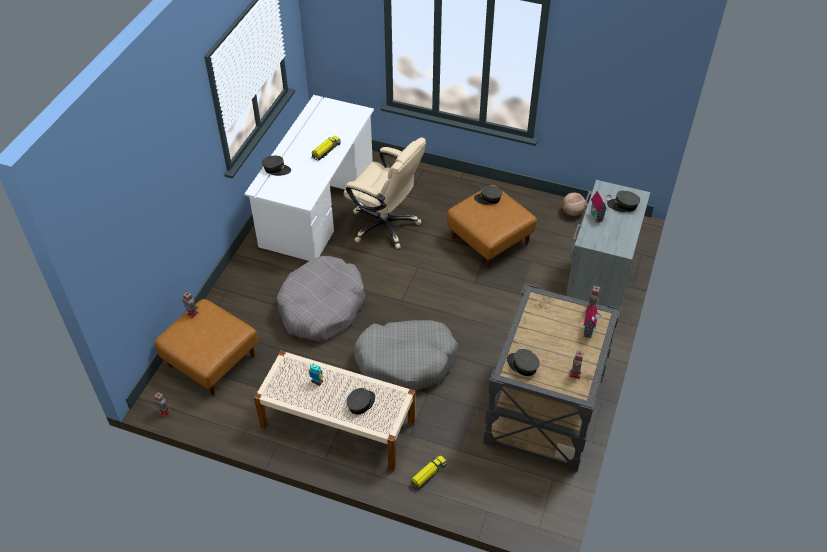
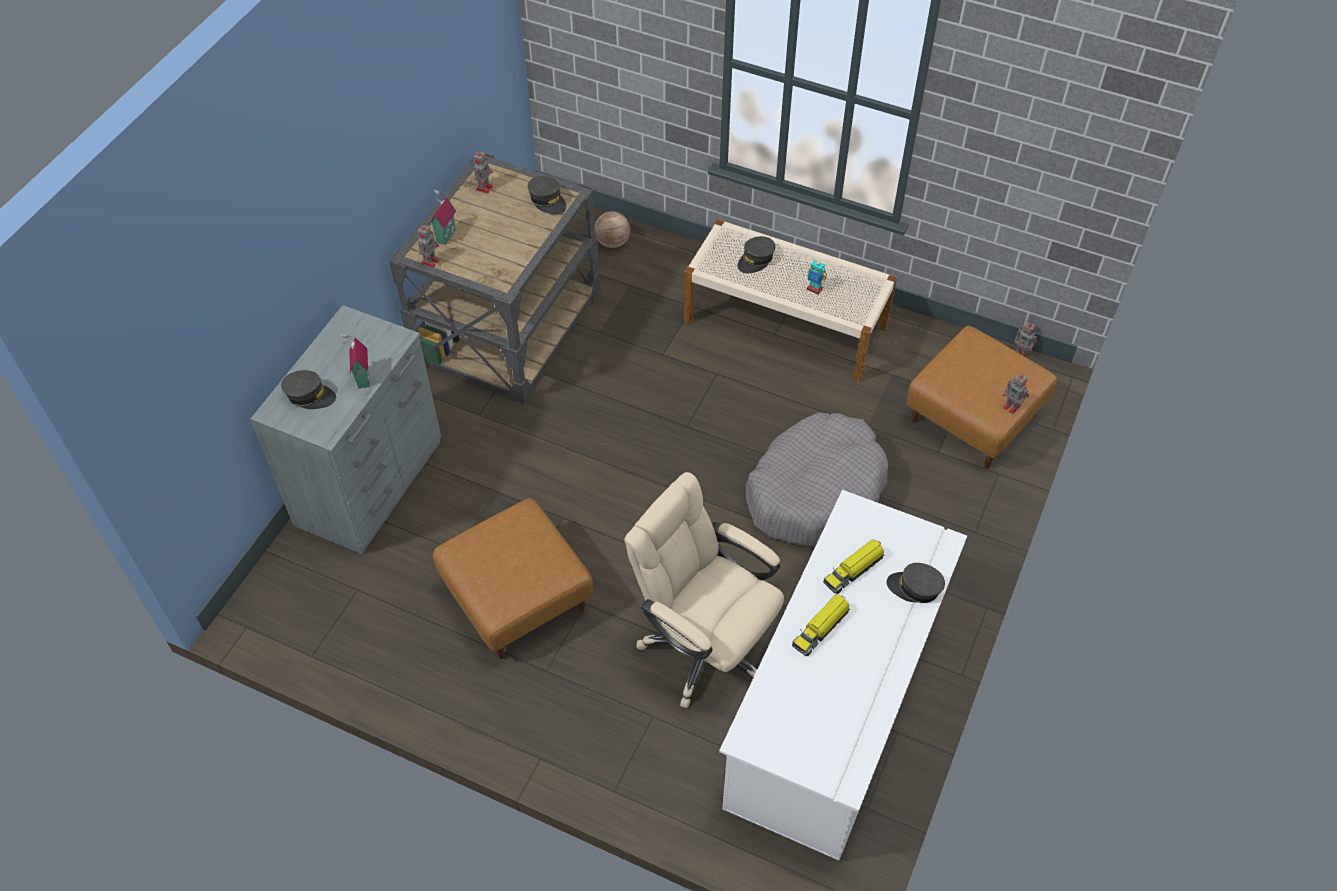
camera: 175 degrees left, 5 degrees up
grey dog bed [354,320,458,391] -> none
toy truck [410,455,447,490] -> toy truck moved to [823,539,885,594]
grey cap [474,185,502,205] -> none
basketball [562,192,586,216] -> basketball moved to [595,212,630,248]

